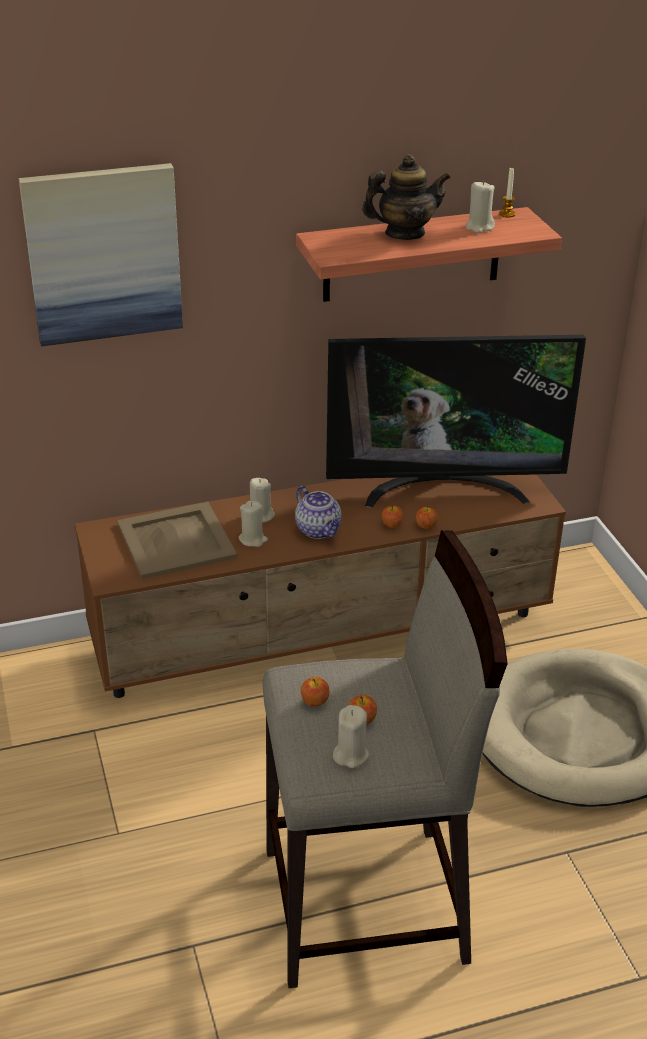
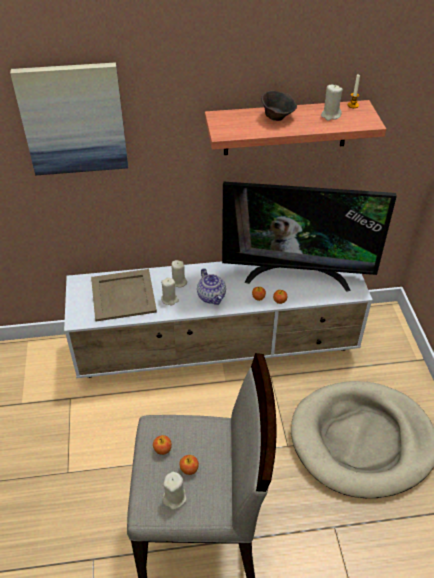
camera: 10 degrees right, 10 degrees up
brown tv stand [75,474,566,698] -> white tv stand [64,261,373,378]
teapot [362,154,451,240] -> brown bowl [261,91,297,121]

